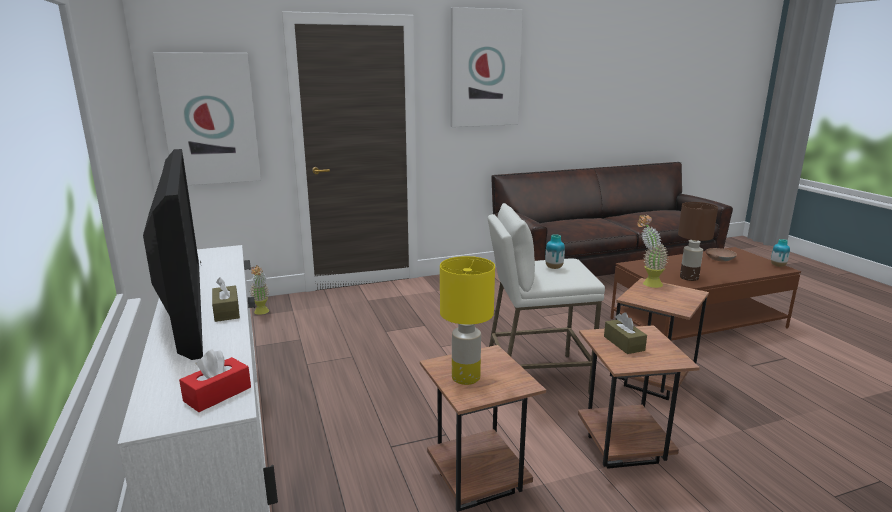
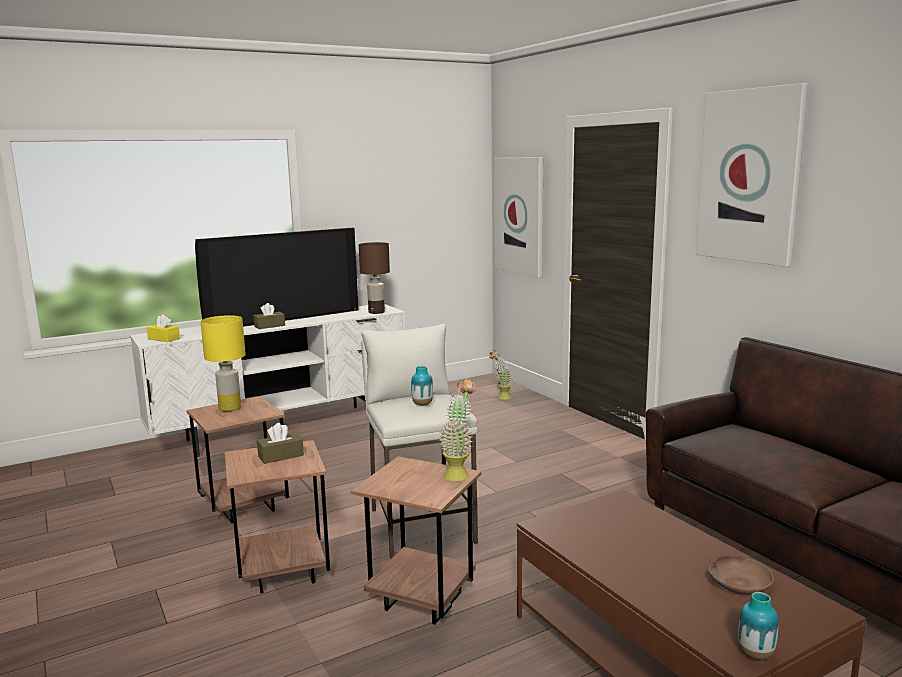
camera: 80 degrees right, 5 degrees down
red tissue box [179,349,251,412] -> yellow tissue box [146,314,180,342]
brown table lamp [678,202,718,281] -> brown table lamp moved to [359,242,390,314]

